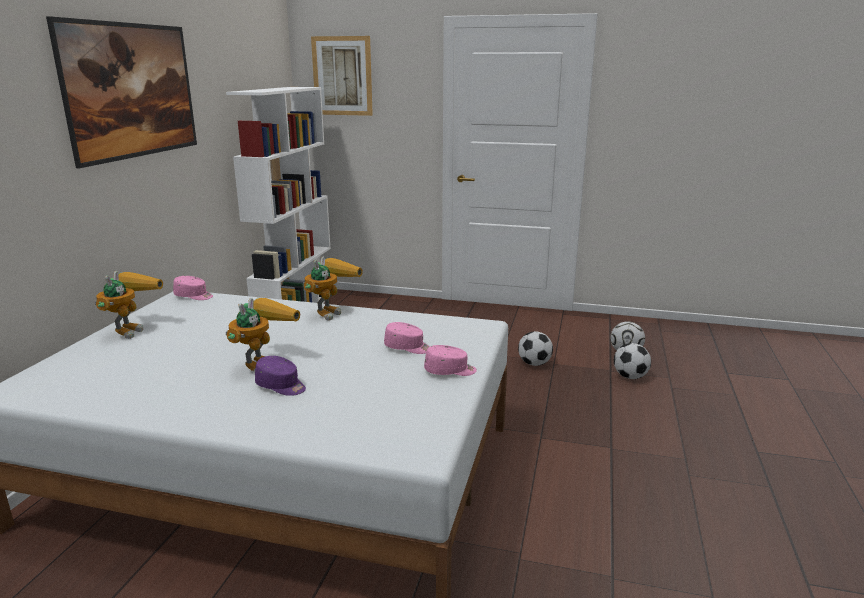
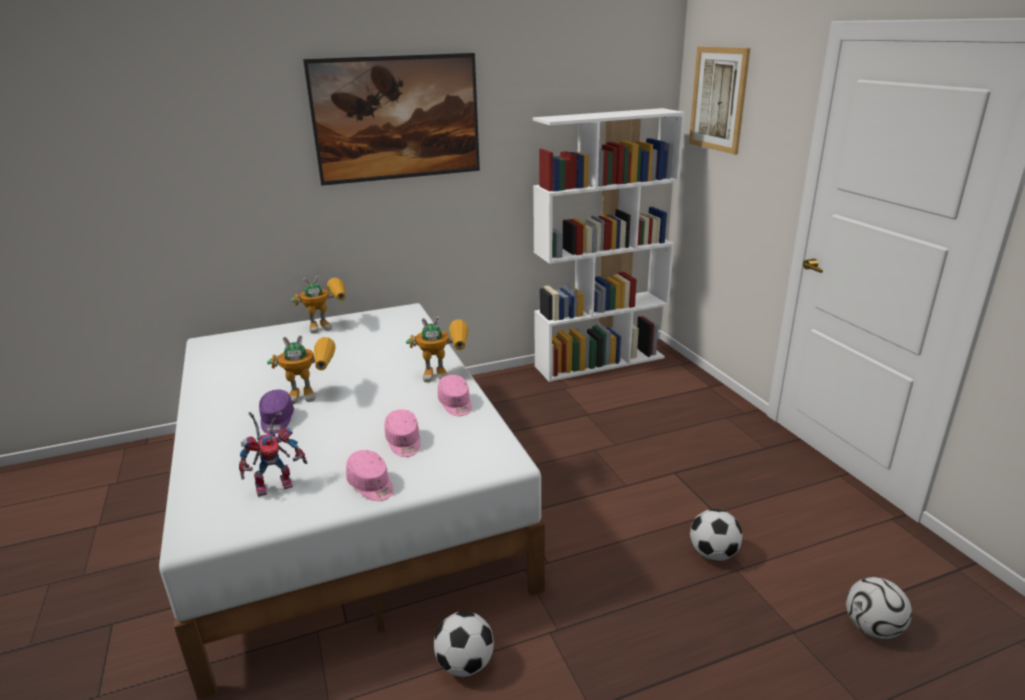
camera: 55 degrees right, 5 degrees up
pink cap [173,276,213,300] -> pink cap moved to [438,375,471,416]
football [614,343,651,379] -> football moved to [434,611,494,677]
none -> toy robot [239,412,308,497]

